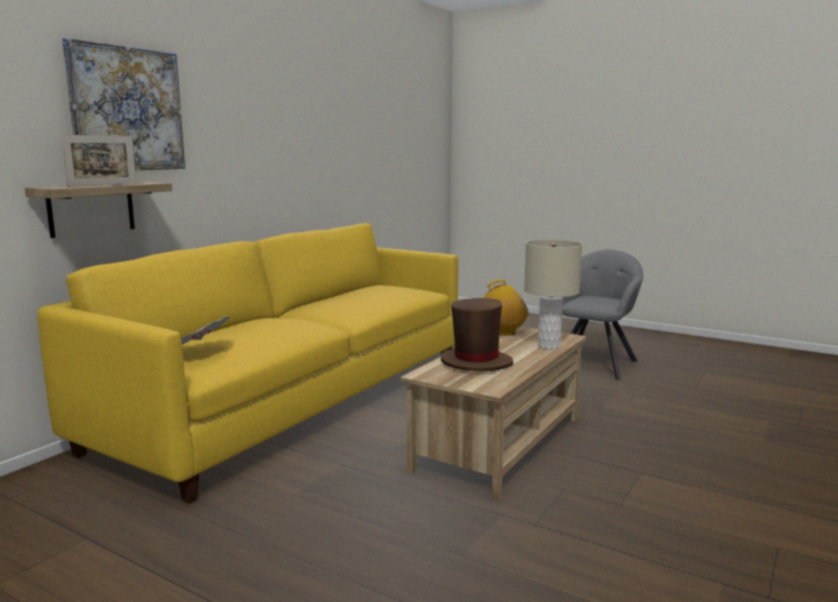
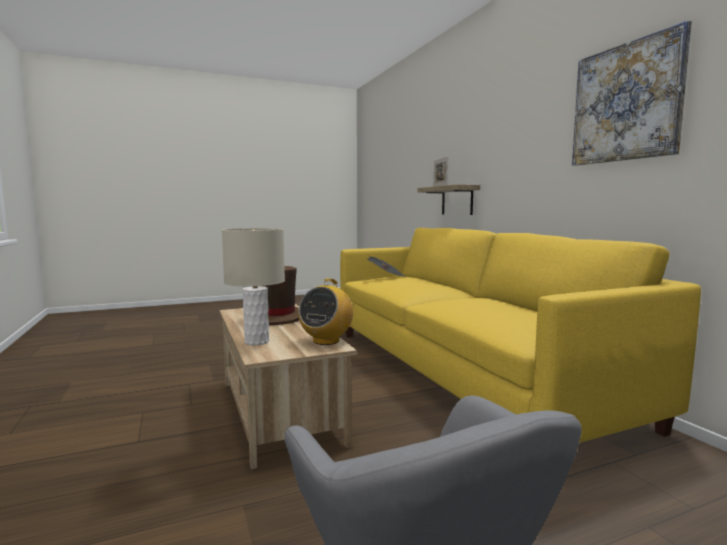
camera: 125 degrees right, 5 degrees down
picture [62,38,185,170] -> picture moved to [572,20,692,166]

